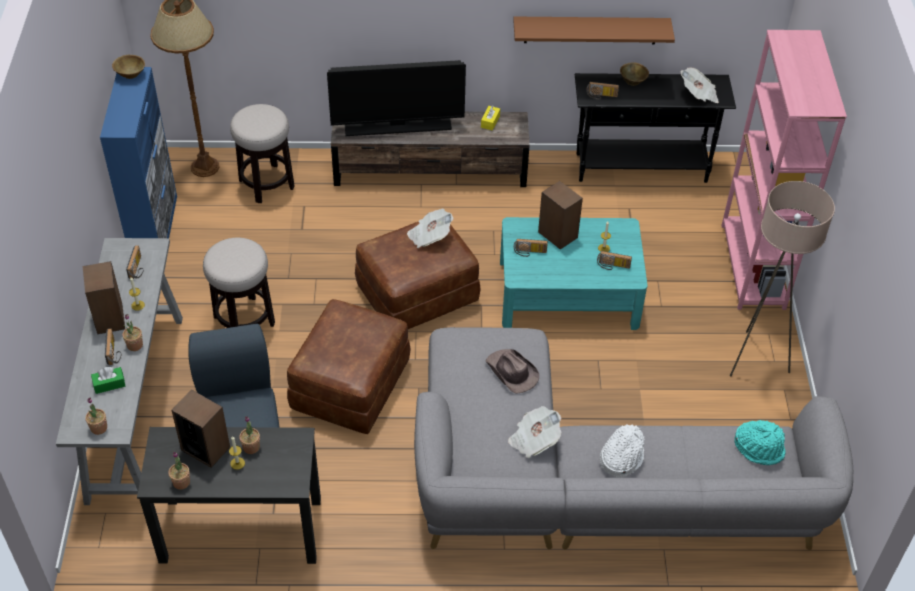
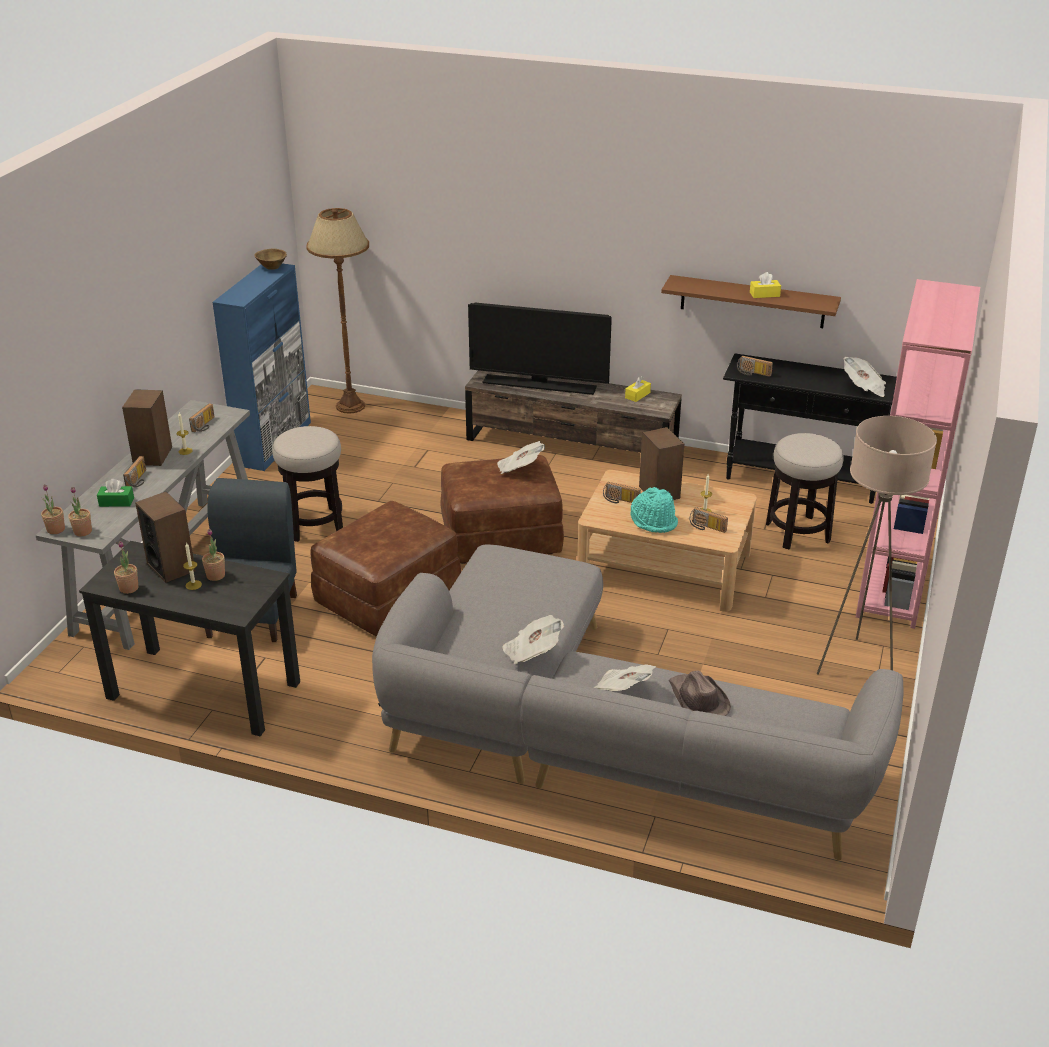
camera: 20 degrees right, 15 degrees down
potted plant [123,314,143,351] -> potted plant moved to [41,485,65,534]
stool [230,104,295,203] -> stool moved to [766,433,844,549]
brown hat [486,349,539,394] -> brown hat moved to [669,670,731,716]
turquoise coffee table [500,217,648,330] -> beige coffee table [577,470,757,612]
white hat [600,424,645,478] -> newspaper [594,664,656,691]
brown bowl [620,62,649,86] -> none
turquoise hat [735,420,786,465] -> turquoise hat moved to [630,487,678,533]
none -> yellow tissue box [750,272,781,298]

